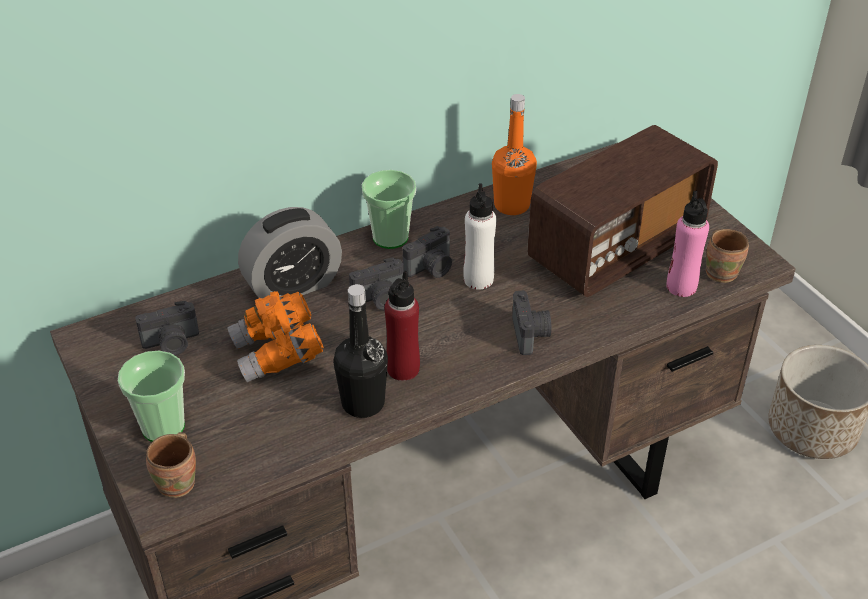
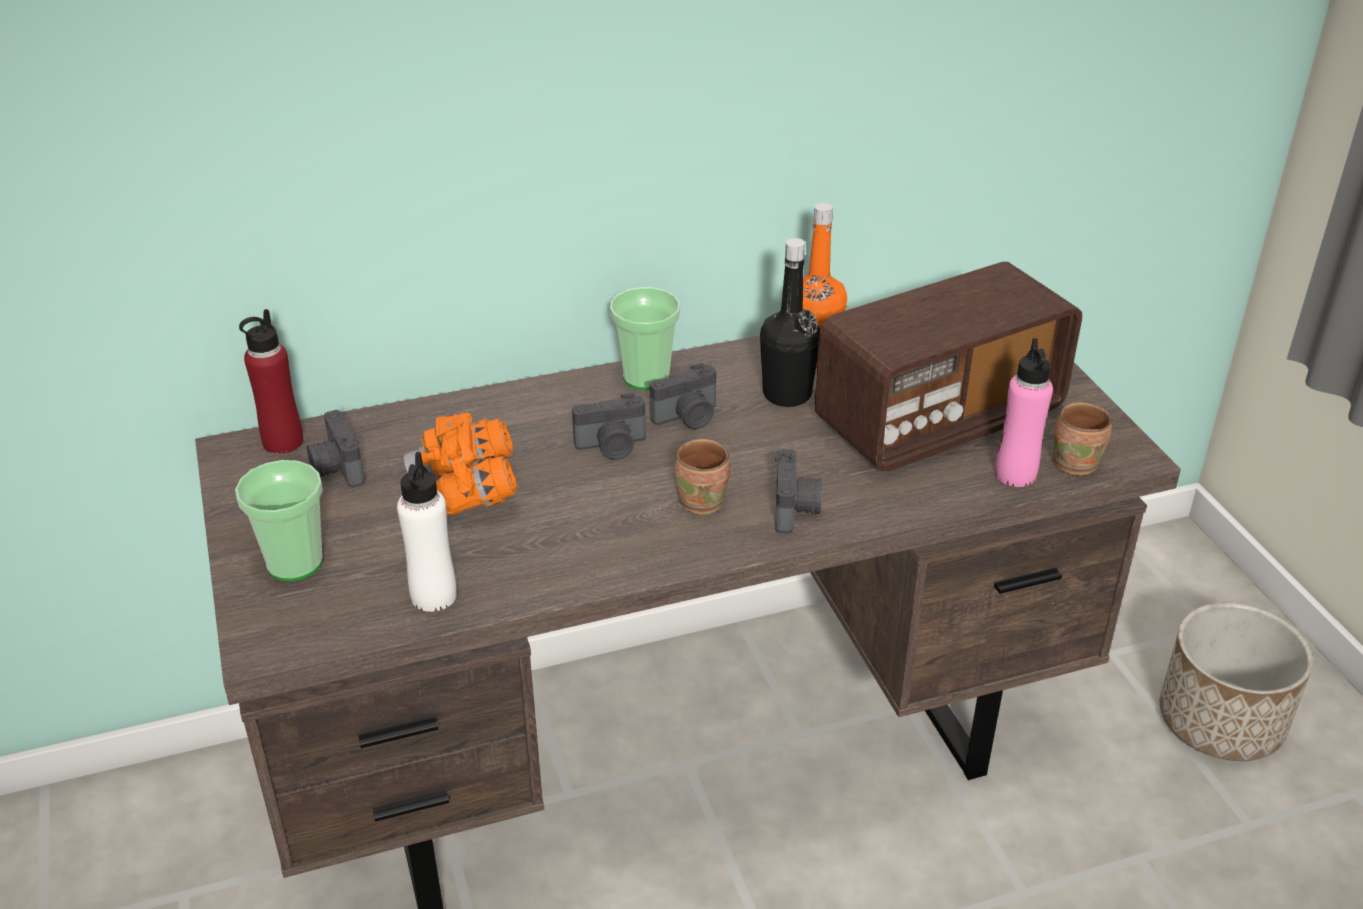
camera: 10 degrees right, 5 degrees down
camera [135,301,199,355] -> camera turned 75 degrees clockwise [307,410,365,487]
brown mug [146,432,196,498] -> brown mug moved to [674,439,730,515]
alarm clock [238,207,342,299] -> none
black bottle [333,284,388,418] -> black bottle moved to [760,238,820,407]
red bottle [384,270,420,381] -> red bottle moved to [239,309,303,454]
white bottle [463,183,497,289] -> white bottle moved to [397,452,457,612]

